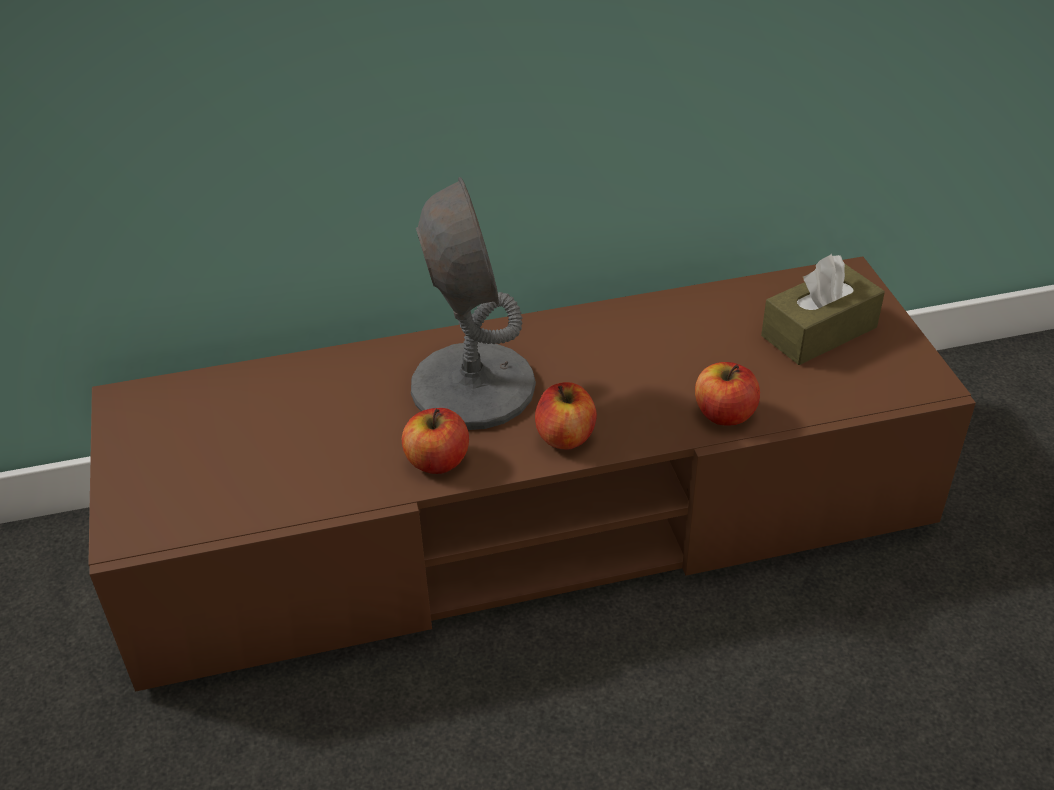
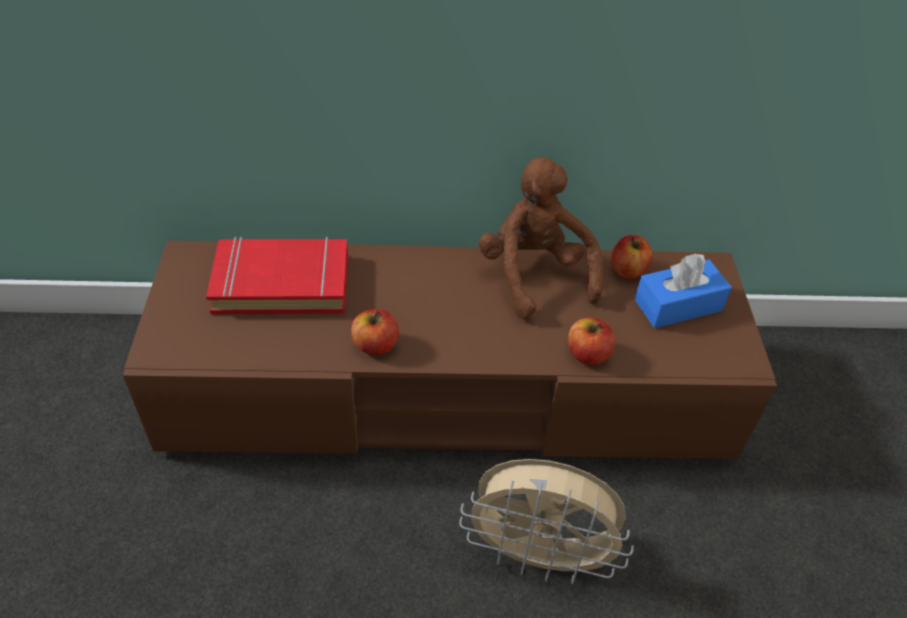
camera: 10 degrees right, 5 degrees up
grey table lamp [411,177,536,430] -> none
apple [535,382,597,450] -> apple moved to [611,235,653,279]
brown tissue box [761,254,885,365] -> blue tissue box [634,253,732,328]
none -> red book [206,237,348,314]
none -> beige fan [459,459,634,584]
none -> brown plush toy [478,157,603,319]

